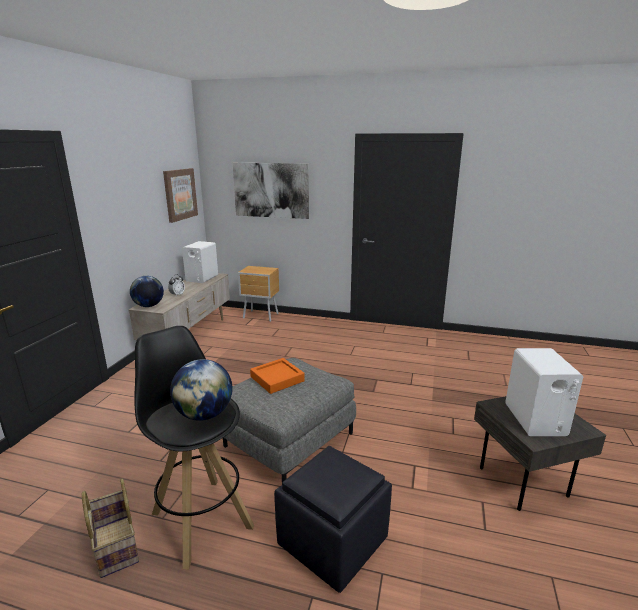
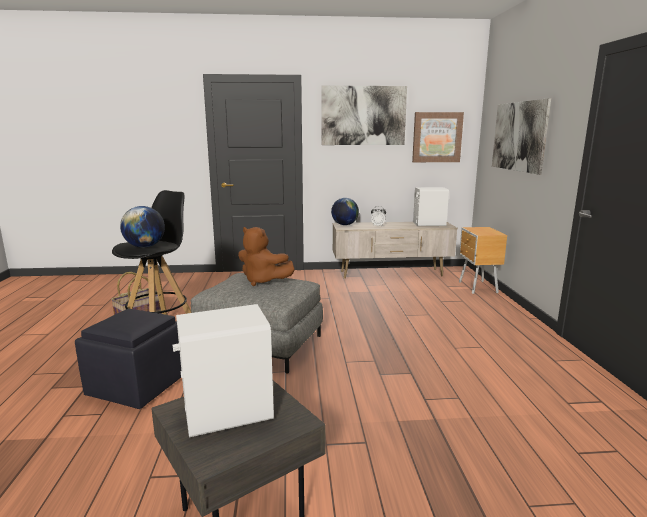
camera: 70 degrees right, 5 degrees down
orange tray [250,358,305,394] -> brown plush toy [238,227,295,286]
none -> picture [321,85,407,145]

